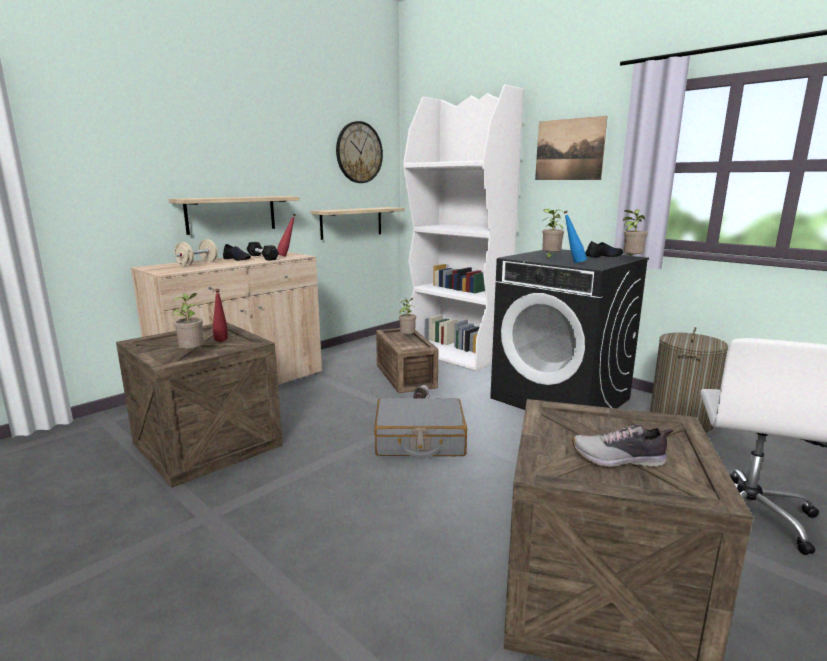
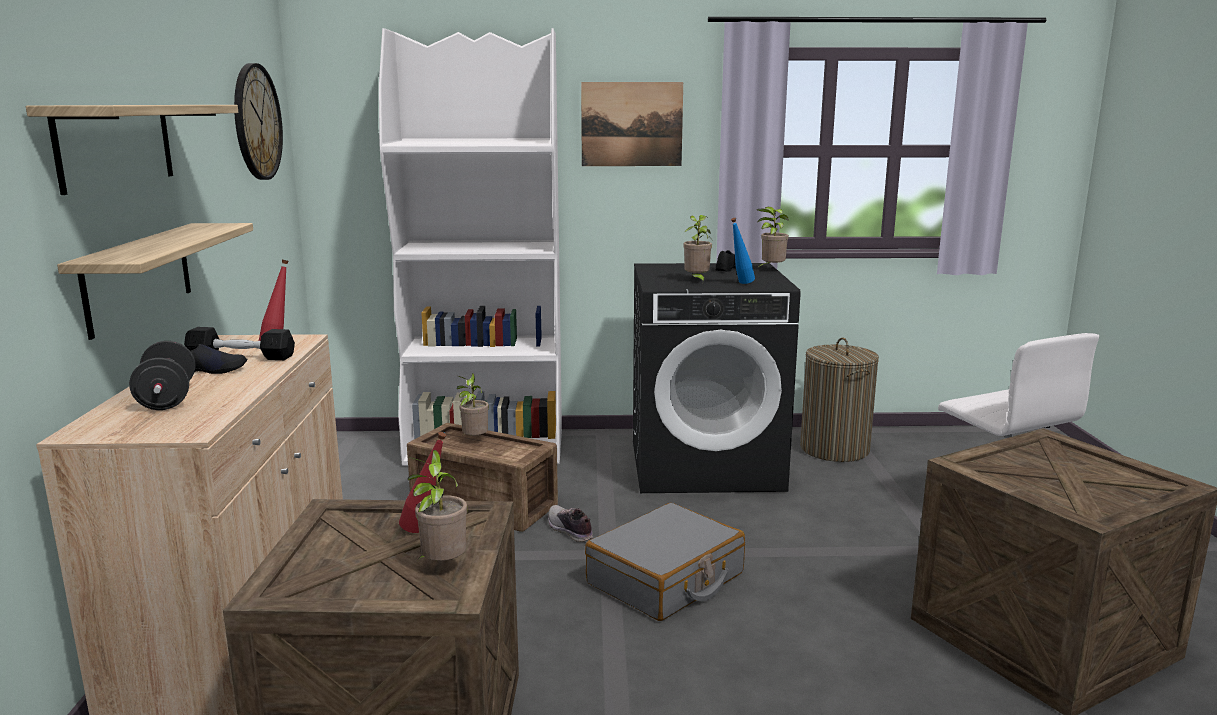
camera: 45 degrees left, 0 degrees up
beige dumbbell [174,239,217,266] -> black dumbbell [129,341,196,410]
shelf [310,207,405,240] -> shelf moved to [26,105,238,195]
shoe [572,424,673,467] -> none

